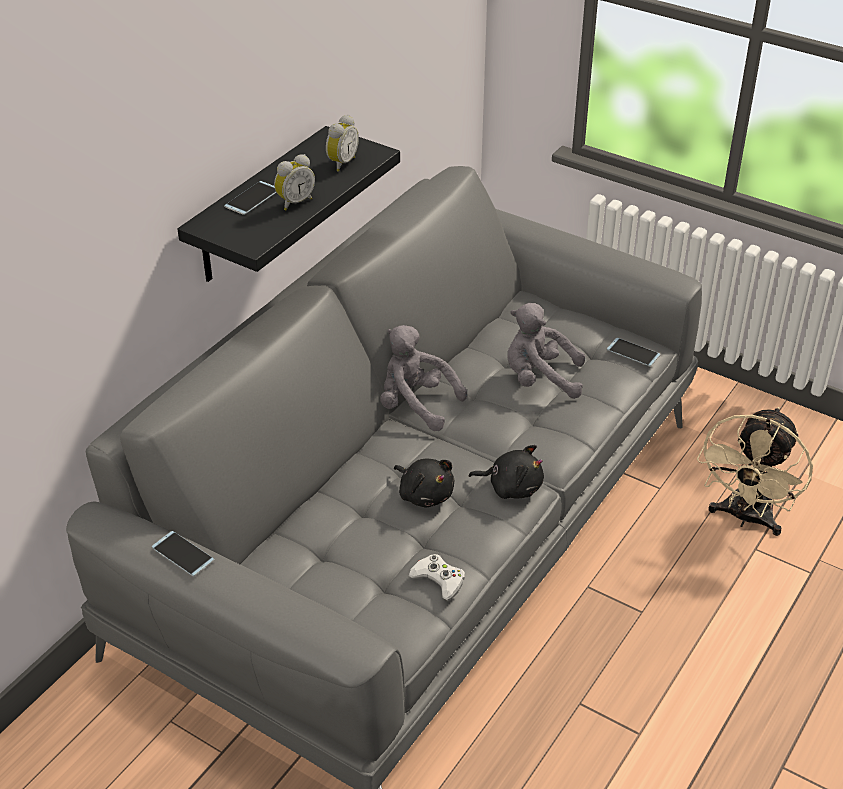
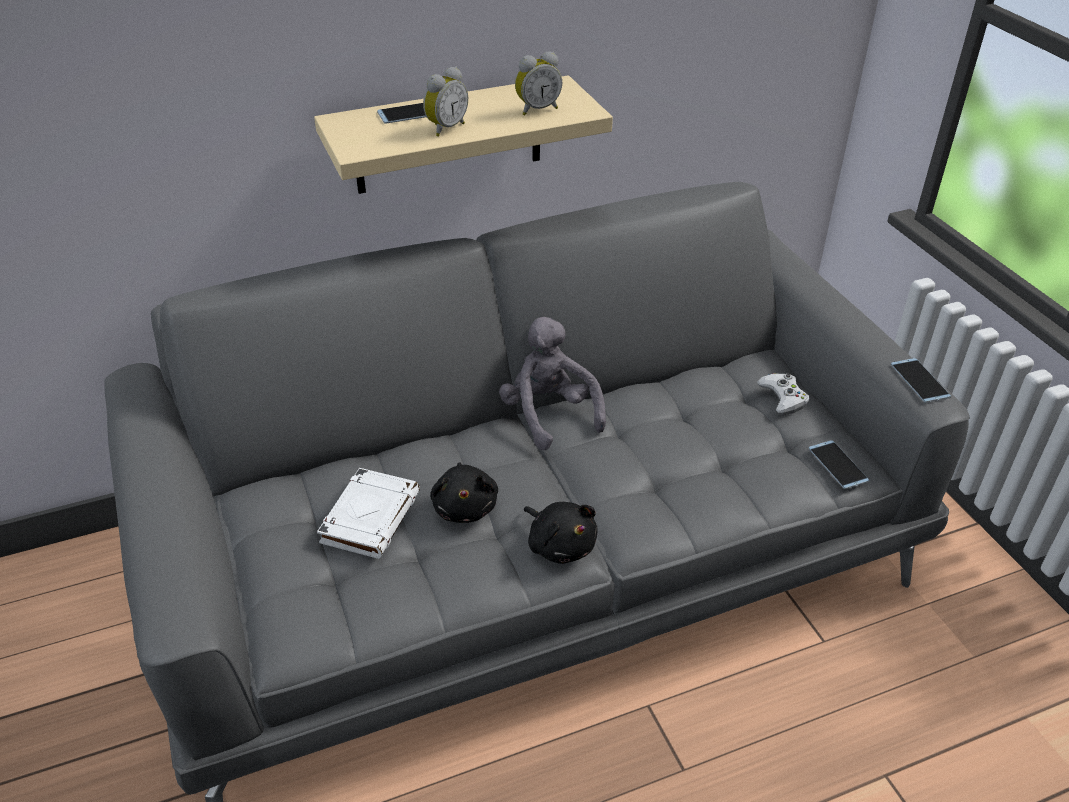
camera: 35 degrees right, 0 degrees up
phone [152,531,215,576] -> phone moved to [891,358,951,403]
black shelf [178,126,400,282] -> beige shelf [314,75,613,194]
alarm clock [274,154,315,211] -> alarm clock turned 45 degrees counterclockwise [423,66,468,137]
white game controller [408,554,465,600] -> white game controller moved to [757,373,809,415]
grey plush toy [507,303,585,399] -> none
beige fan [697,407,813,536] -> none
none -> white book [317,468,420,559]

